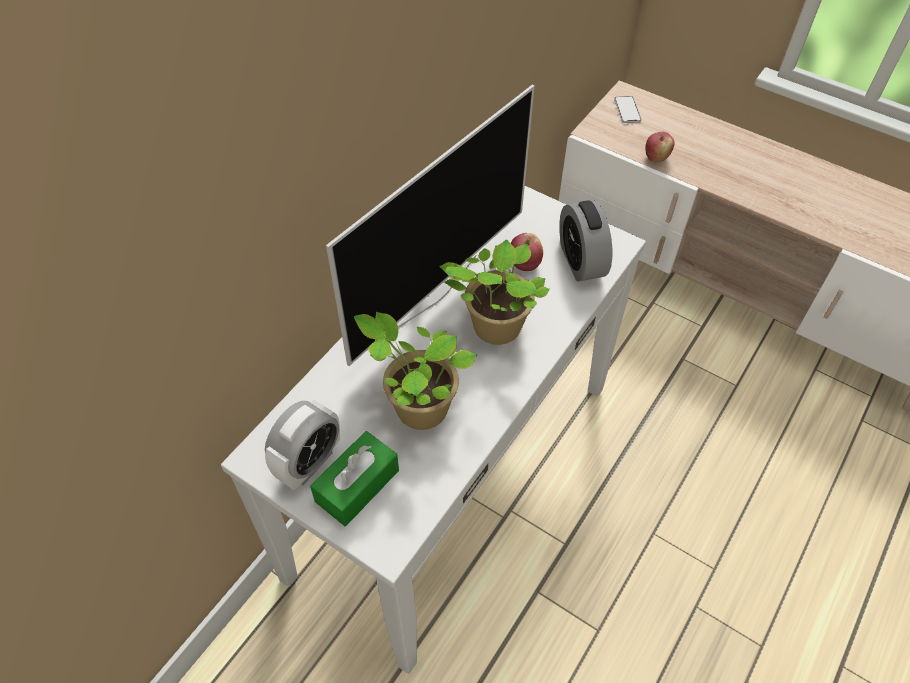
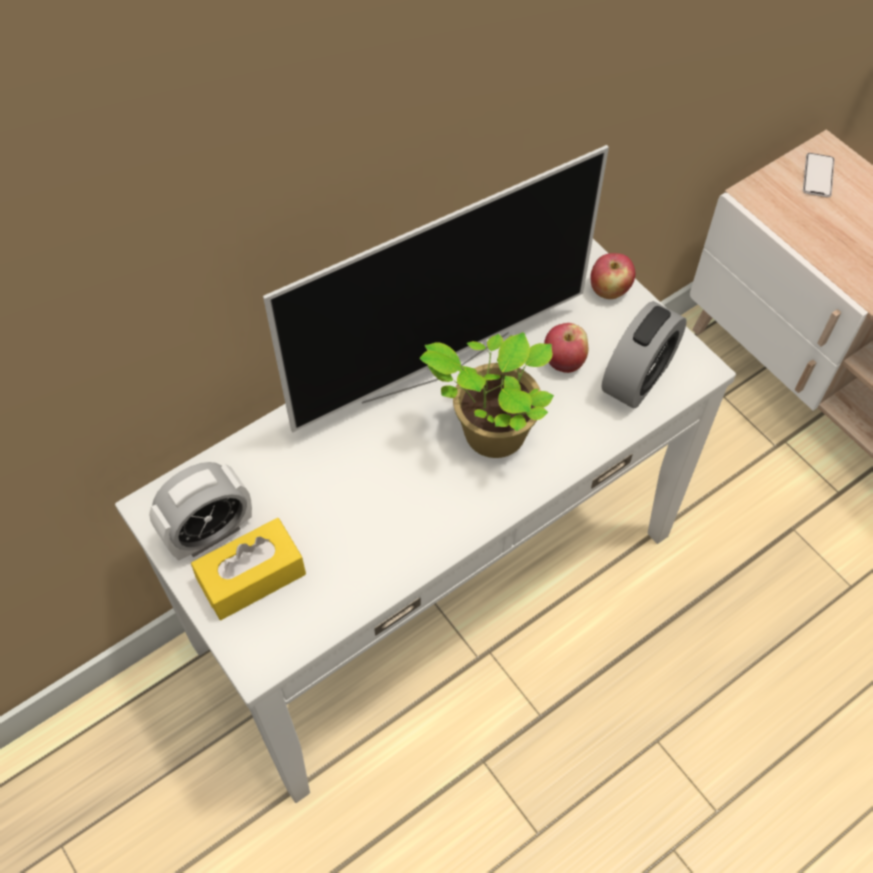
camera: 20 degrees right, 5 degrees up
green tissue box [310,431,399,526] -> yellow tissue box [191,518,306,620]
potted plant [354,312,477,430] -> none
alarm clock [559,200,612,282] -> alarm clock turned 150 degrees counterclockwise [601,301,686,408]
apple [645,132,674,162] -> apple moved to [590,253,635,299]

